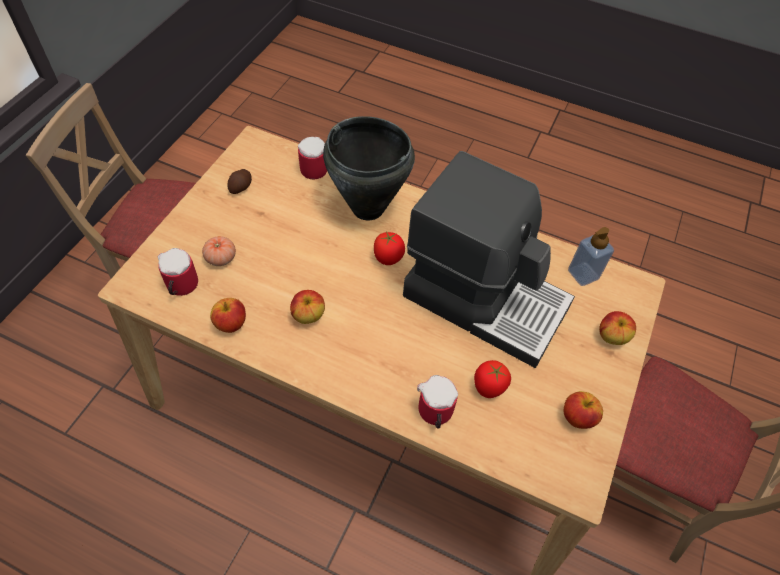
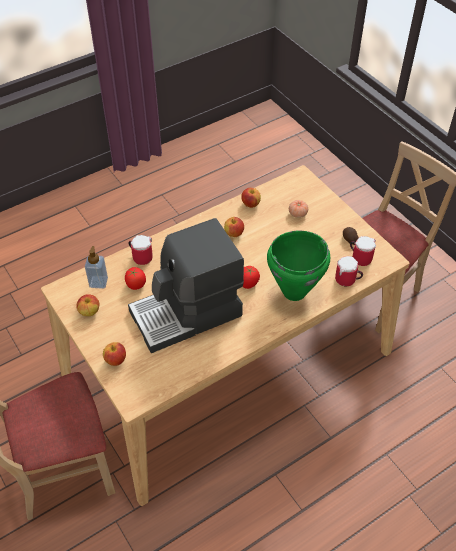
camera: 125 degrees right, 5 degrees down
mug [158,248,198,296] -> mug moved to [350,236,376,266]
black cooking pot [323,116,415,220] -> green cooking pot [267,231,330,301]
soap dispenser [568,227,614,286] -> soap dispenser moved to [85,246,108,289]

